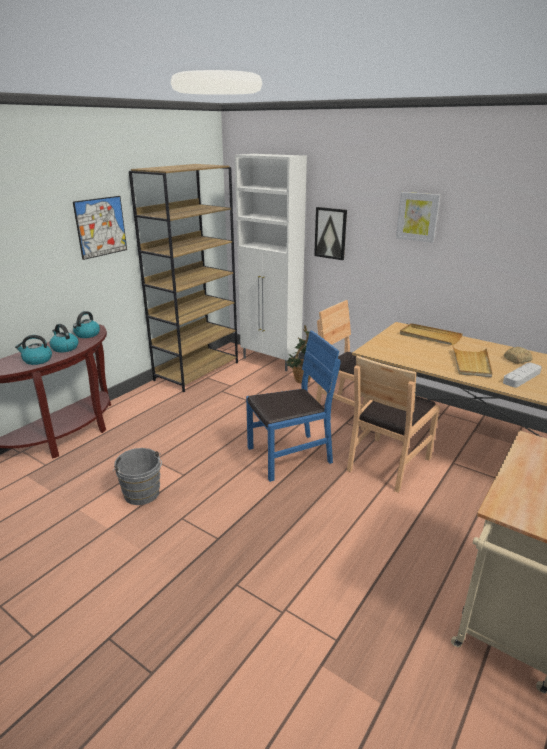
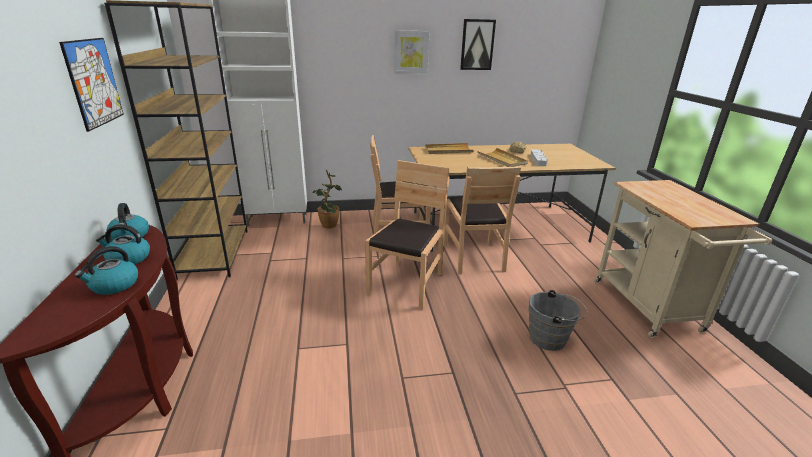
camera: 45 degrees left, 0 degrees up
grey bucket [113,448,162,505] -> grey bucket moved to [528,290,588,351]
blue chair [246,330,341,482] -> brown chair [365,160,450,310]
picture [314,207,347,260] -> picture moved to [460,19,496,70]

